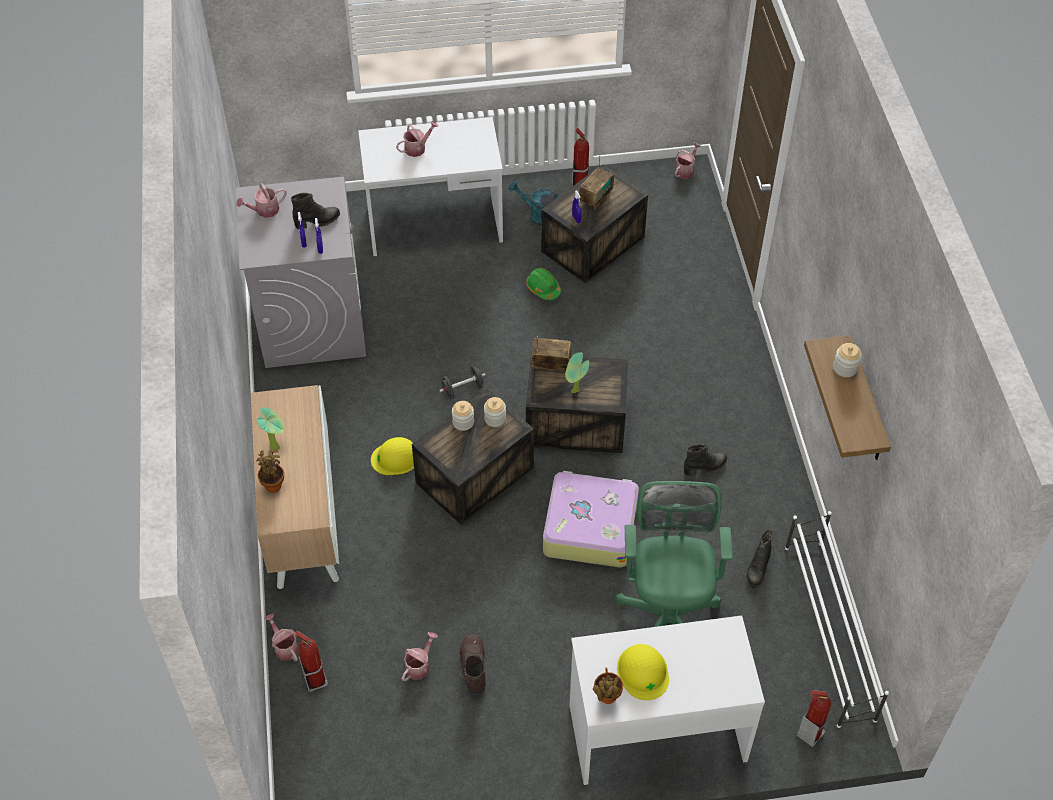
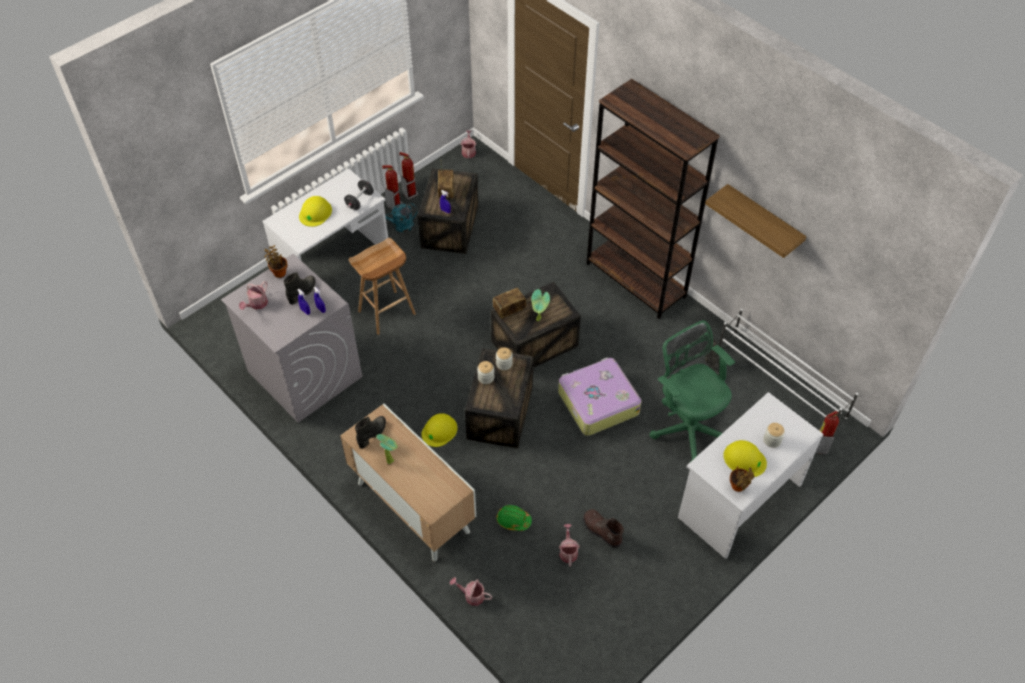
camera: 35 degrees left, 0 degrees up
potted plant [257,449,284,493] -> potted plant moved to [264,245,288,278]
fire extinguisher [295,631,328,692] -> fire extinguisher moved to [382,165,403,209]
watering can [396,121,438,157] -> yellow hard hat [299,196,332,227]
black dumbbell [439,366,486,399] -> black dumbbell moved to [344,180,374,210]
green hard hat [526,268,561,300] -> green hard hat moved to [497,505,532,531]
black boot [684,444,727,476] -> black boot moved to [355,416,386,449]
jar [833,343,862,377] -> jar moved to [763,423,785,448]
none -> brown stool [349,238,416,335]
none -> brown bookcase [586,79,720,319]

